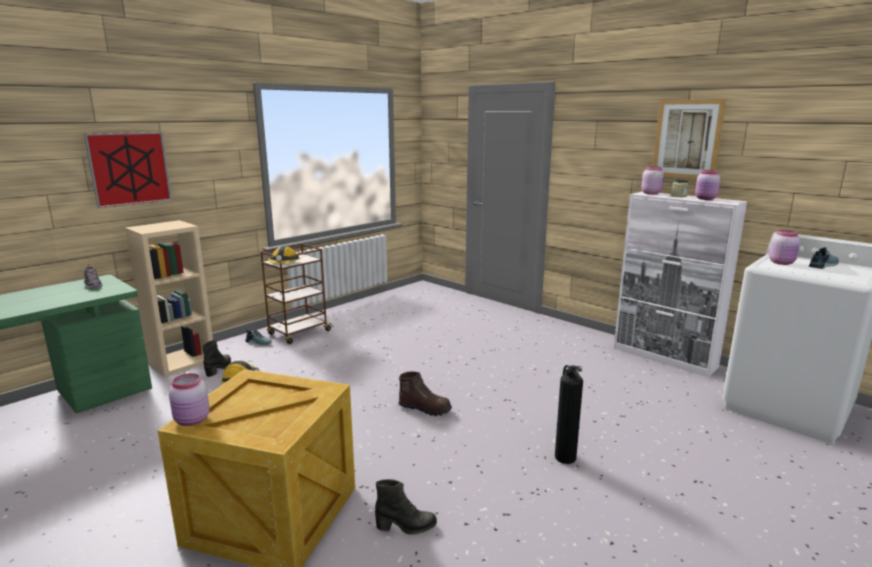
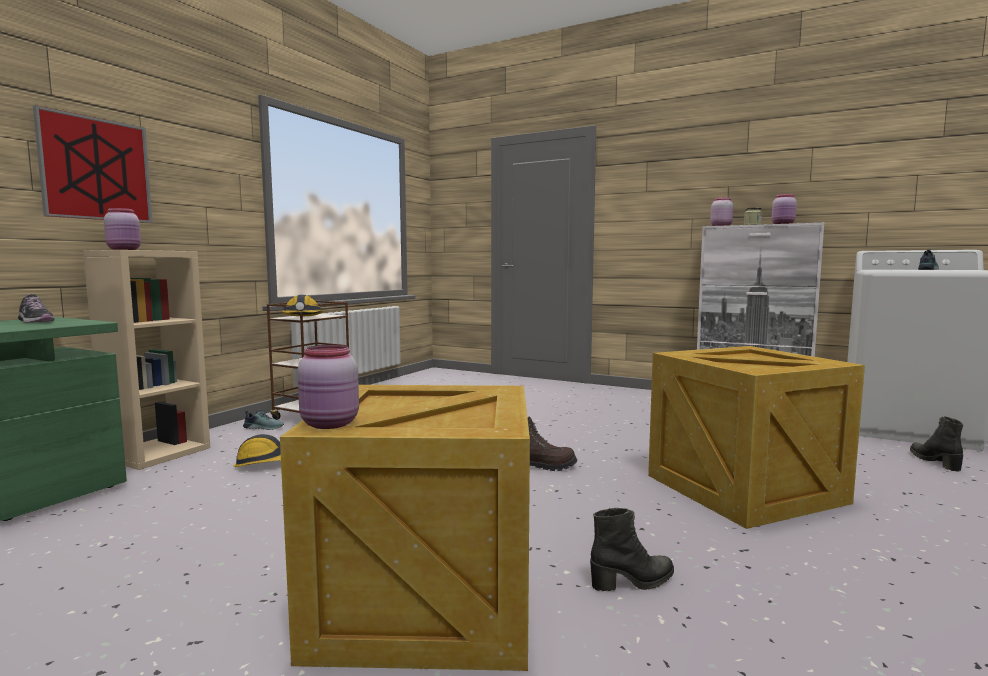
camera: 15 degrees left, 10 degrees down
black boot [202,340,231,377] -> black boot moved to [910,416,963,471]
fire extinguisher [555,365,583,464] -> crate [648,346,865,529]
picture [652,99,726,179] -> none
pink jar [769,230,800,265] -> pink jar moved to [104,208,141,250]

